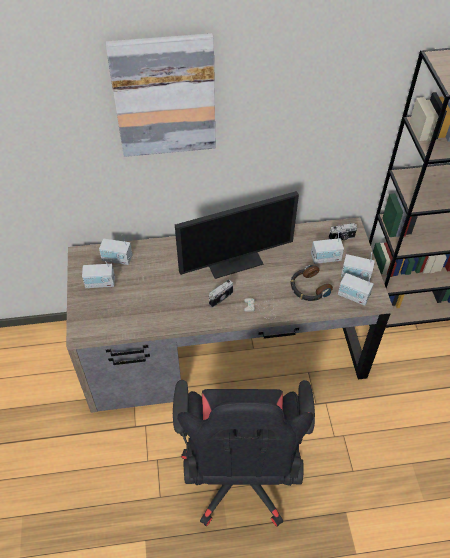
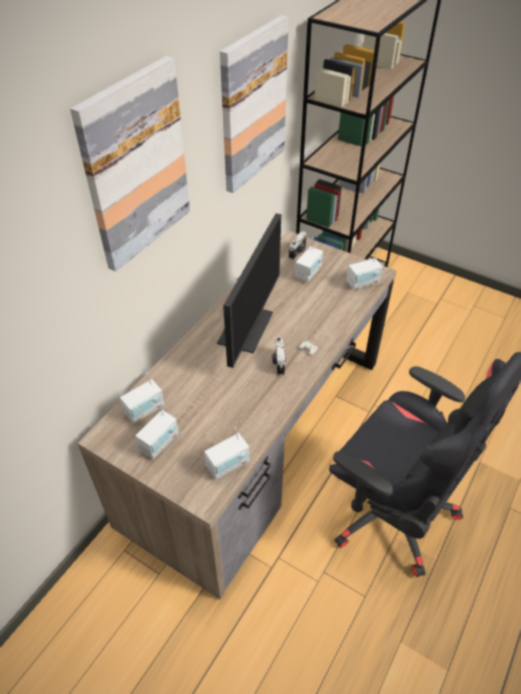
camera: 50 degrees left, 5 degrees down
headphones [290,265,333,301] -> none
radio [341,252,375,282] -> radio moved to [204,427,250,480]
none -> picture [220,15,289,193]

